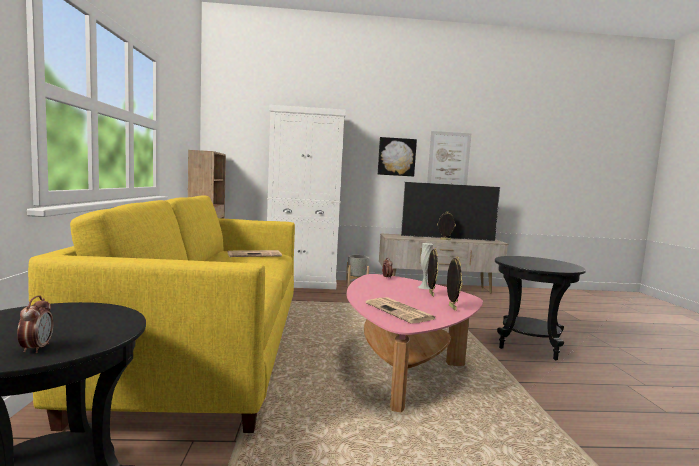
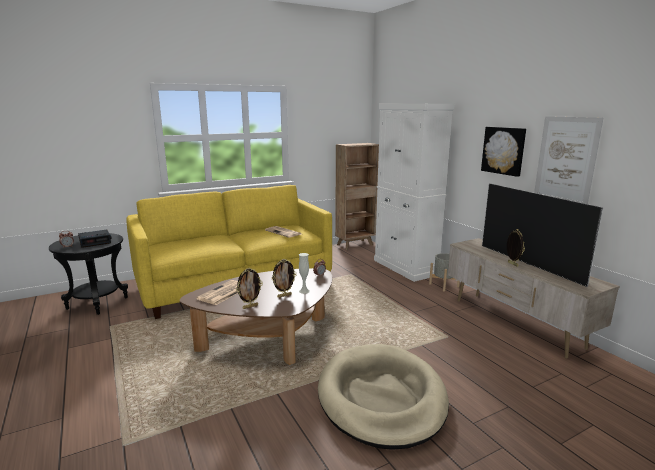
camera: 65 degrees right, 10 degrees up
pink coffee table [346,274,483,412] -> brown coffee table [180,268,332,365]
black side table [495,256,586,360] -> beige dog bed [318,344,449,450]
none -> alarm clock [78,230,112,248]

